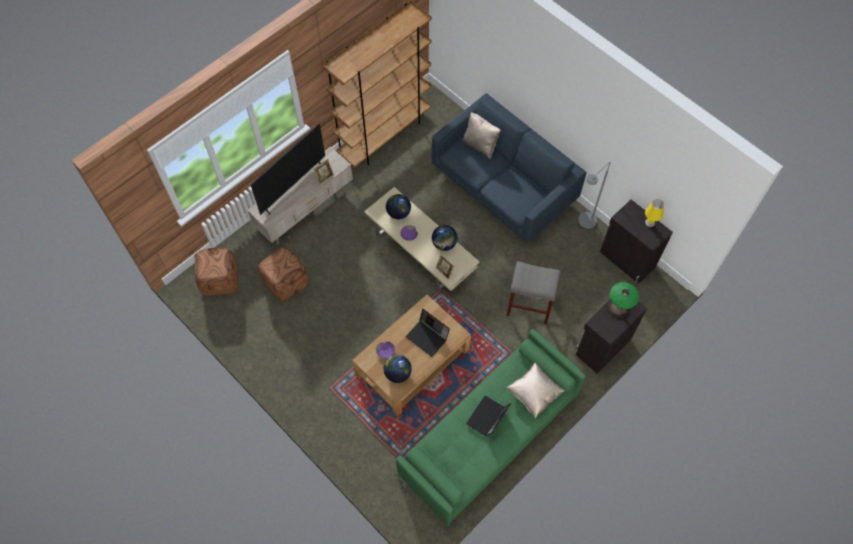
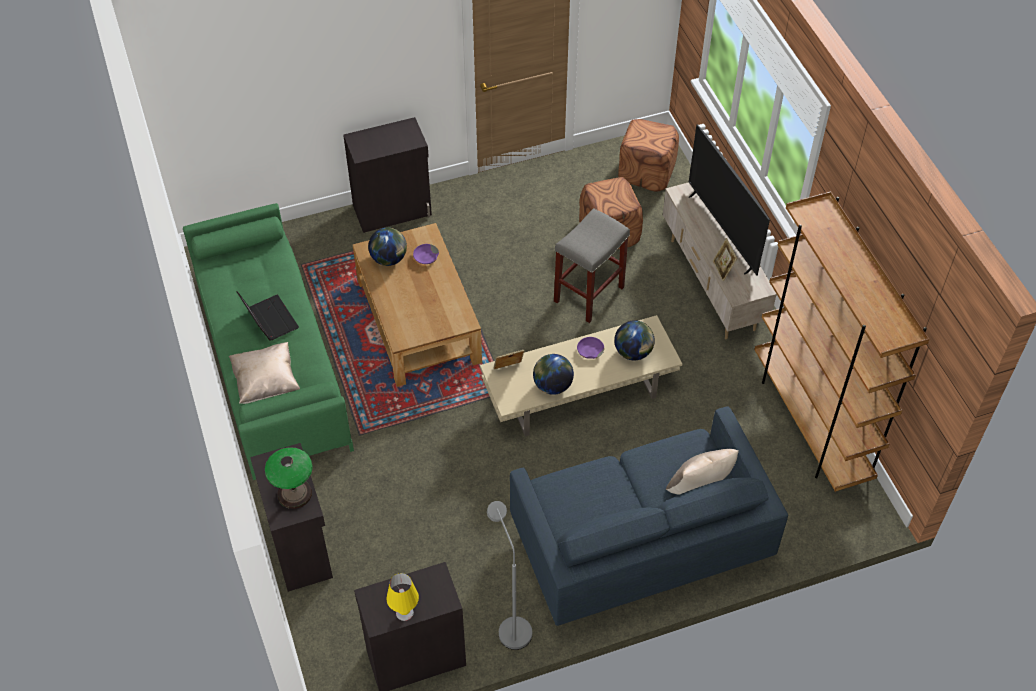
camera: 115 degrees right, 10 degrees down
laptop [406,309,450,357] -> none
grey stool [507,261,560,324] -> grey stool moved to [554,208,630,323]
none -> black cabinet [343,117,432,233]

